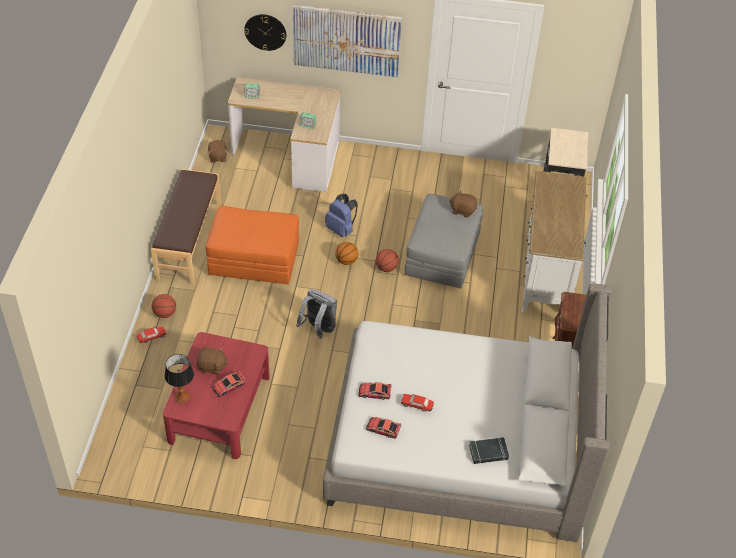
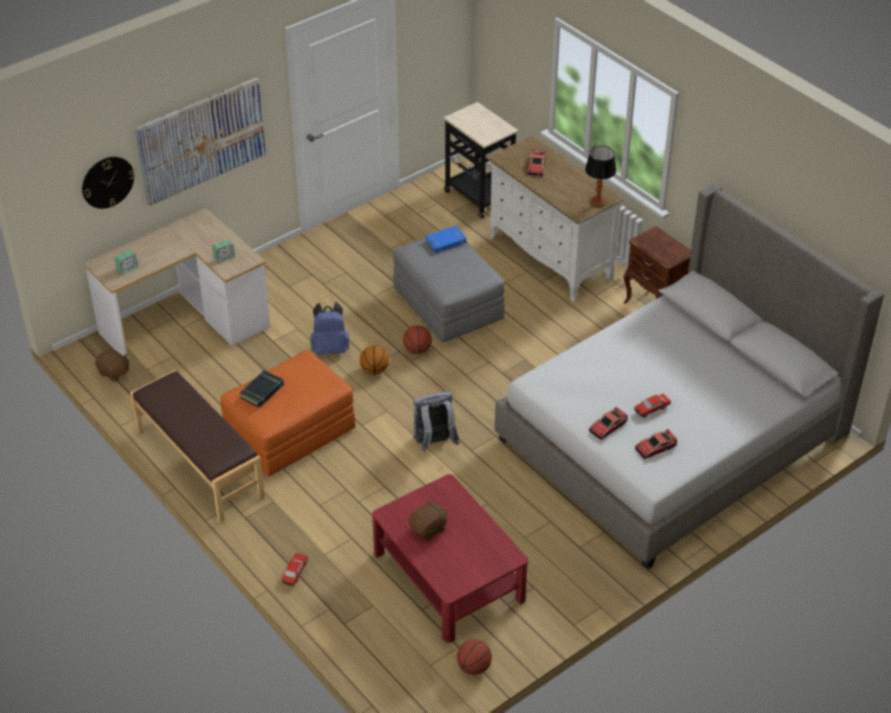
camera: 45 degrees left, 5 degrees down
basketball [152,294,176,318] -> basketball moved to [457,639,492,675]
table lamp [165,354,194,404] -> table lamp moved to [585,146,616,207]
toy car [212,370,246,397] -> toy car moved to [528,149,546,176]
brown plush toy [449,190,477,218] -> blue book [425,226,466,253]
black book [469,437,509,464] -> black book moved to [240,370,284,408]

